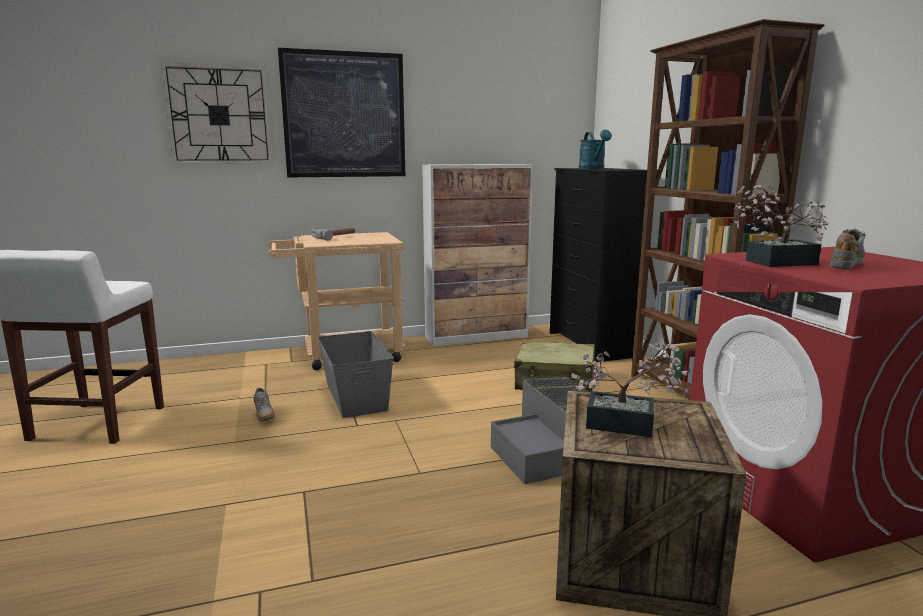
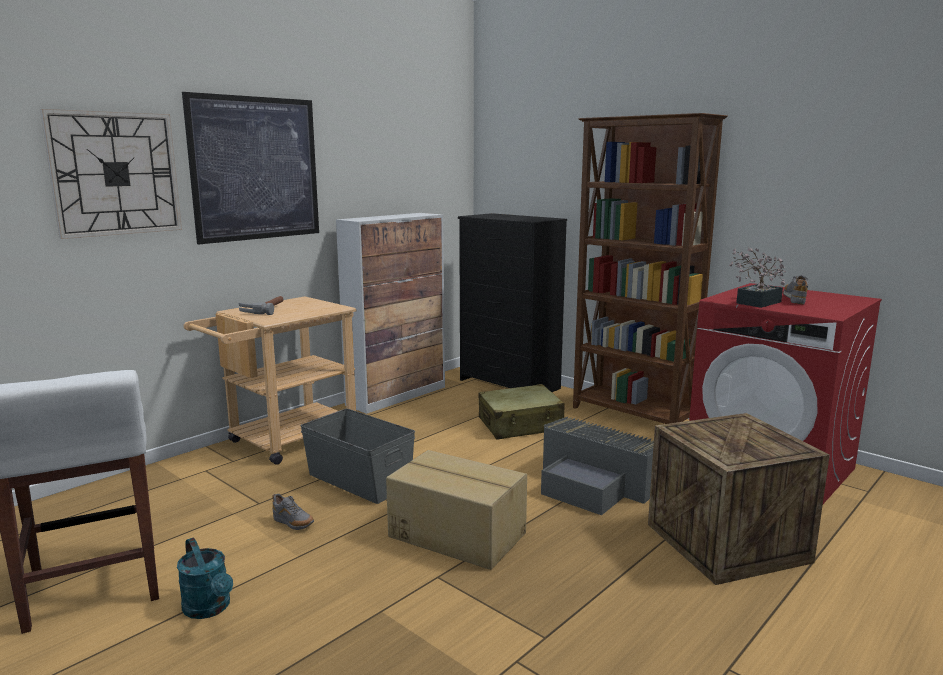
camera: 30 degrees left, 0 degrees up
potted plant [572,342,688,437] -> none
turquoise watering can [579,130,612,169] -> turquoise watering can moved to [177,537,233,619]
none -> cardboard box [386,450,527,570]

